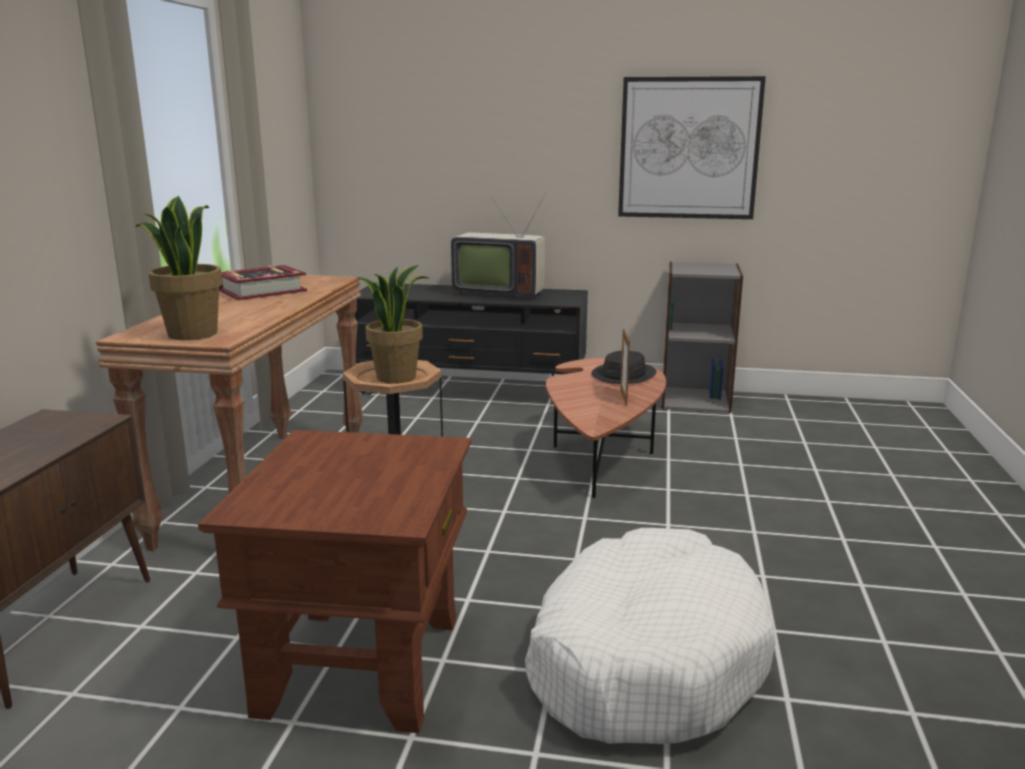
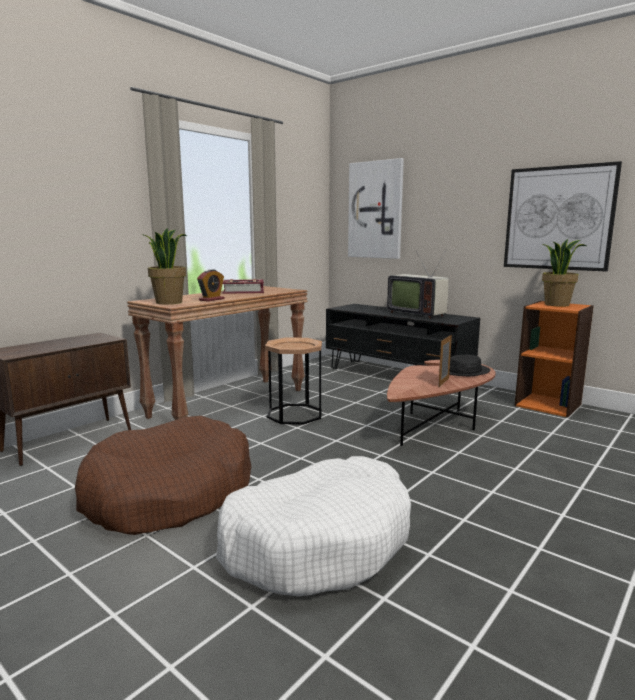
camera: 30 degrees right, 5 degrees down
brown side table [198,430,471,733] -> brown dog bed [75,416,252,535]
potted plant [357,265,428,384] -> potted plant moved to [542,239,587,307]
grey bookcase [661,262,743,413] -> orange bookcase [515,301,594,418]
none -> alarm clock [197,269,224,301]
none -> picture [348,158,404,259]

